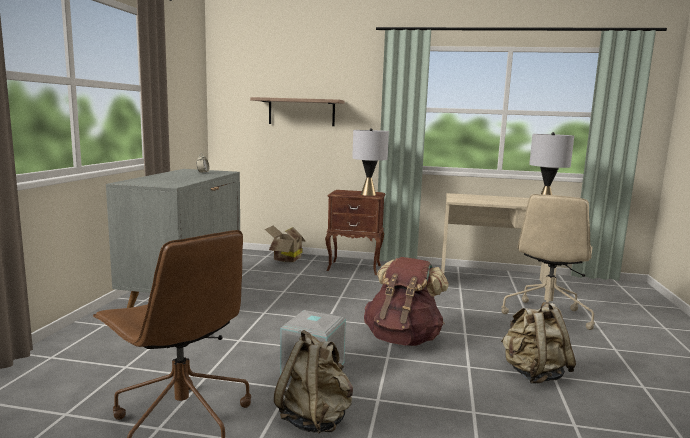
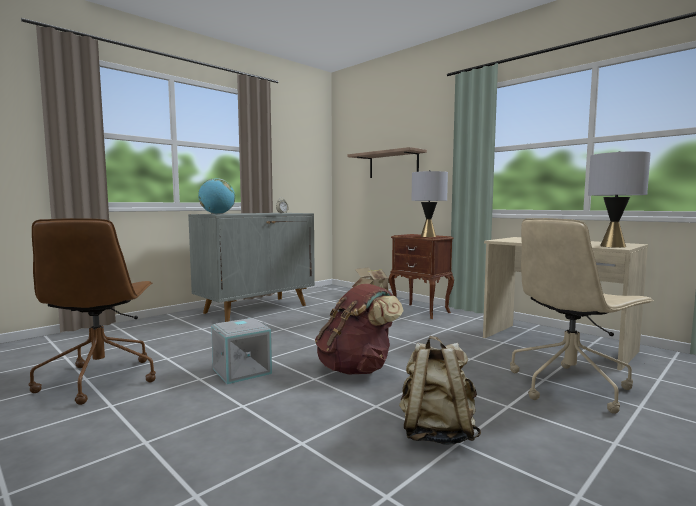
camera: 35 degrees right, 5 degrees down
beige backpack [274,330,353,434] -> none
none -> globe [198,178,235,214]

